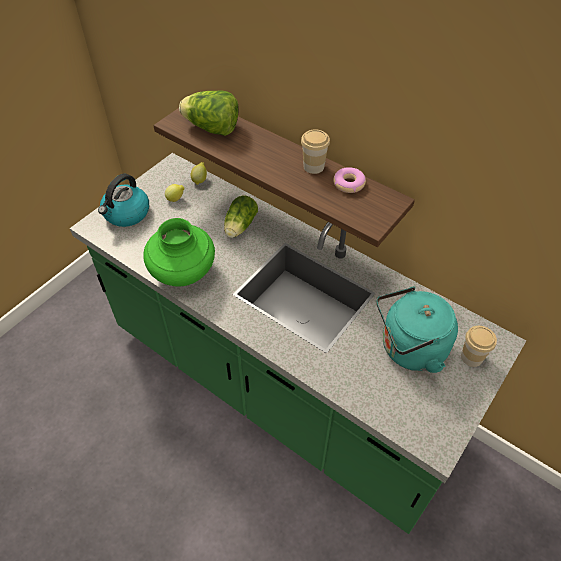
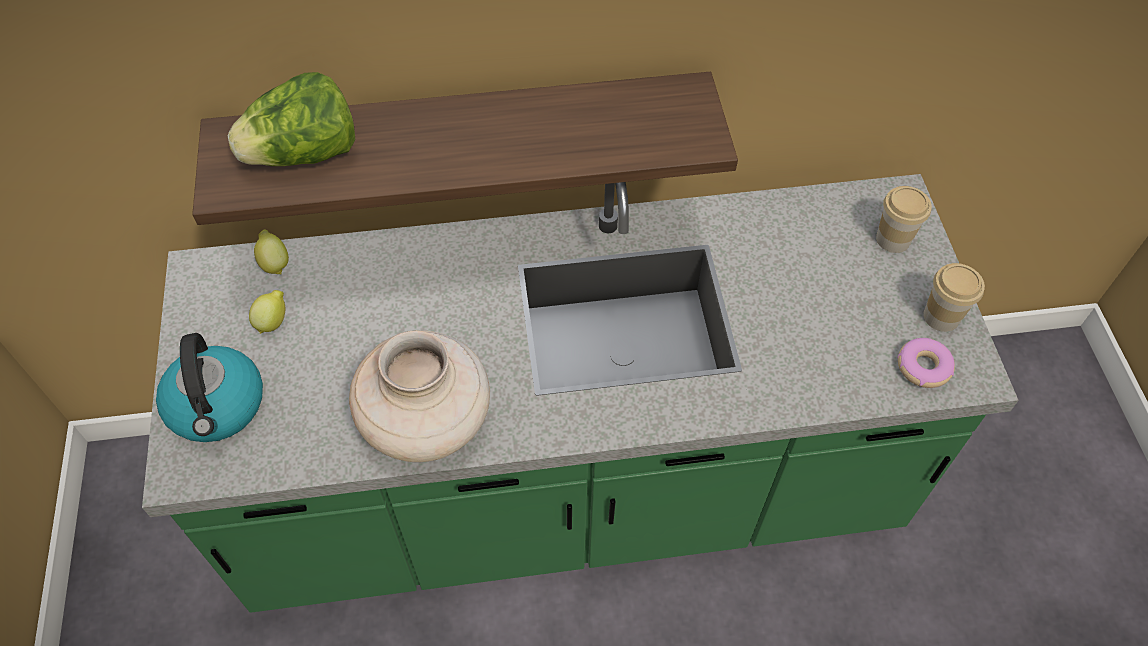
camera: 45 degrees left, 5 degrees up
green vase [143,218,215,286] -> beige vase [349,330,490,462]
lettuce [224,196,258,238] -> none
cup [301,129,330,174] -> cup moved to [924,263,985,332]
donut [333,167,366,193] -> donut moved to [897,338,955,388]
turquoise kettle [377,287,458,373] -> none

